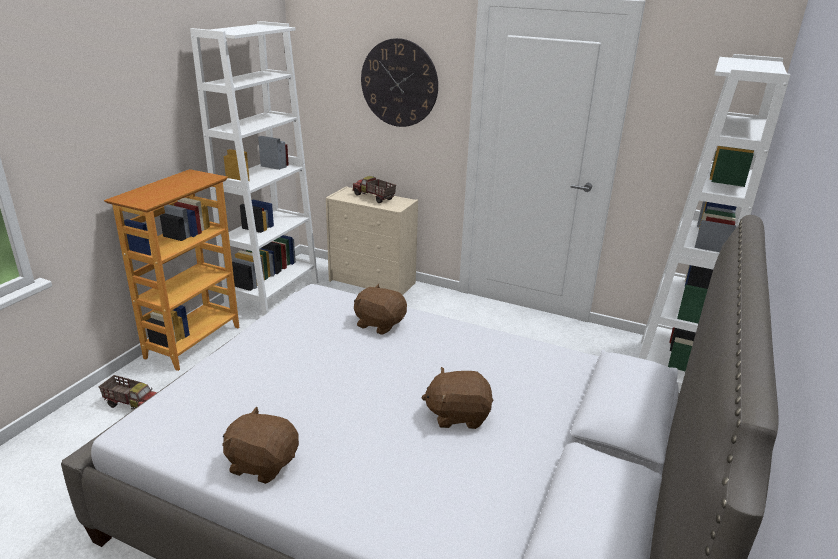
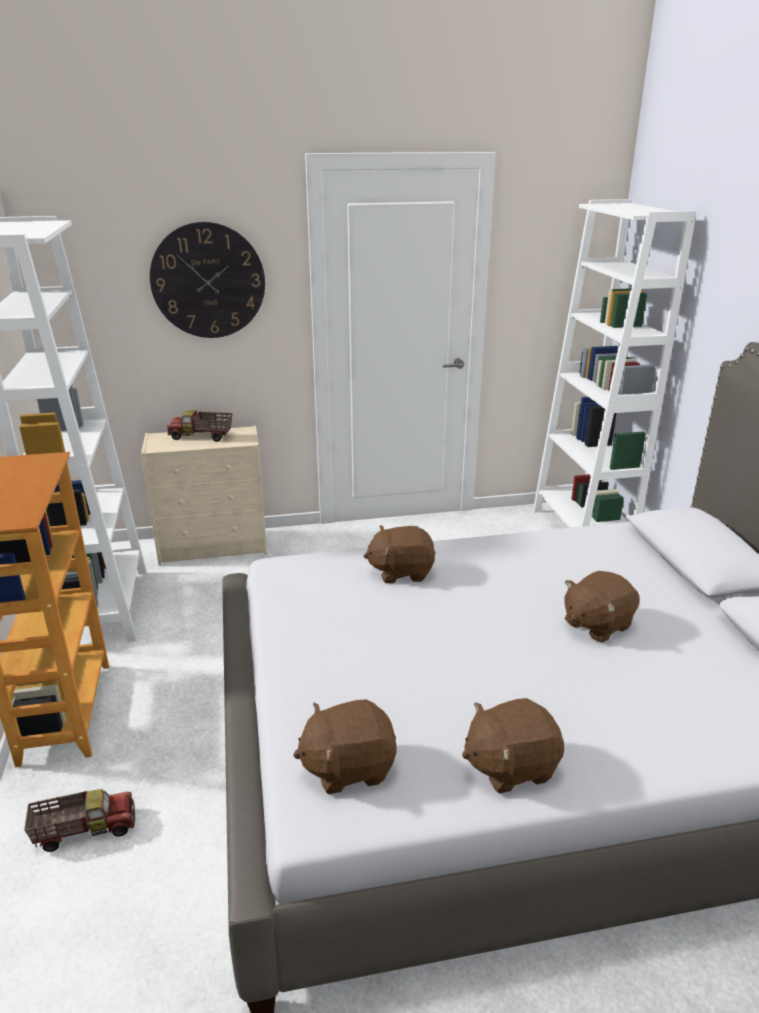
camera: 35 degrees left, 0 degrees up
none -> brown plush toy [293,699,397,794]

